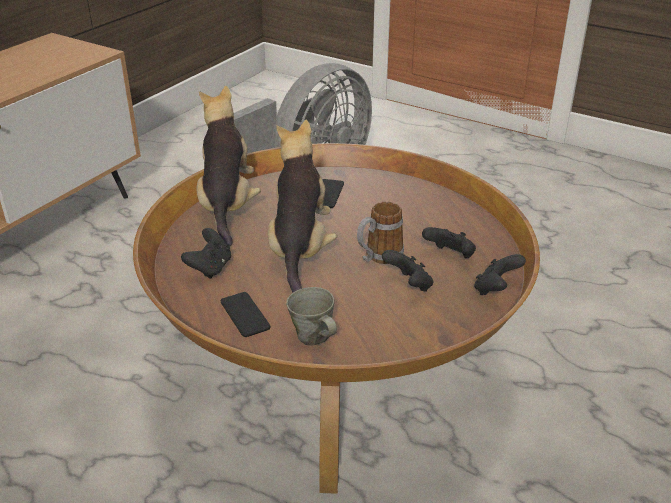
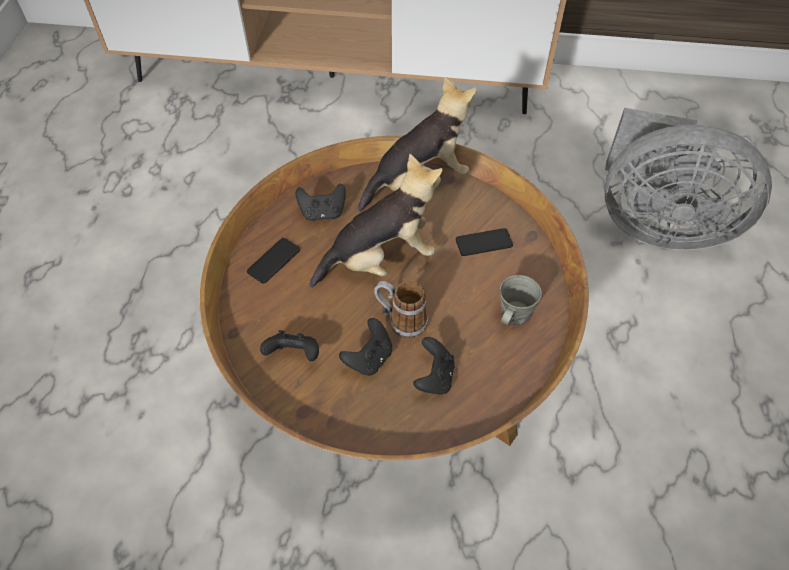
camera: 65 degrees right, 20 degrees up
grey mug [286,287,337,346] -> grey mug moved to [500,275,542,325]
black game controller [474,254,526,295] -> black game controller moved to [260,330,319,361]

